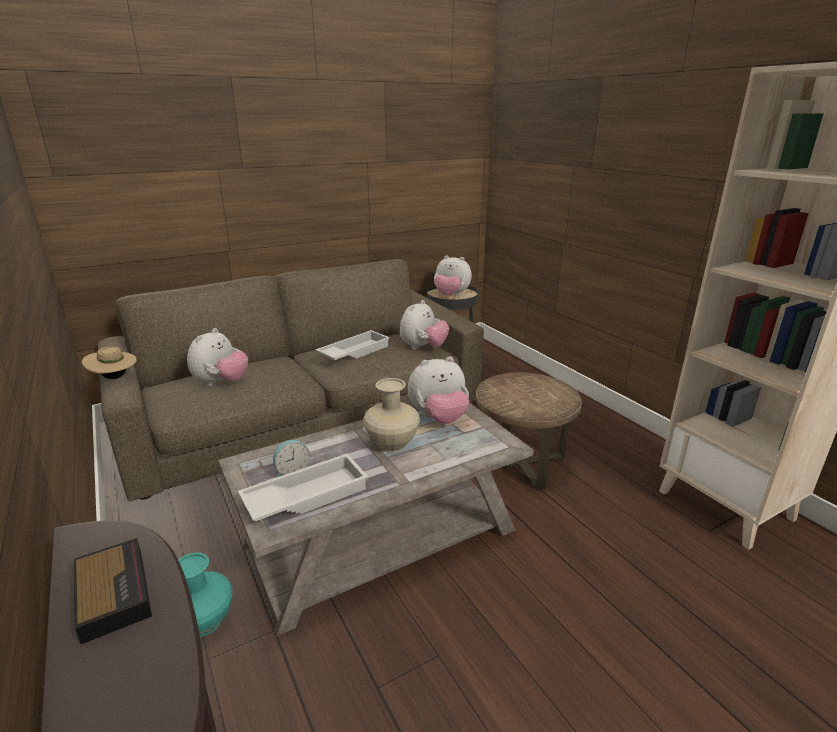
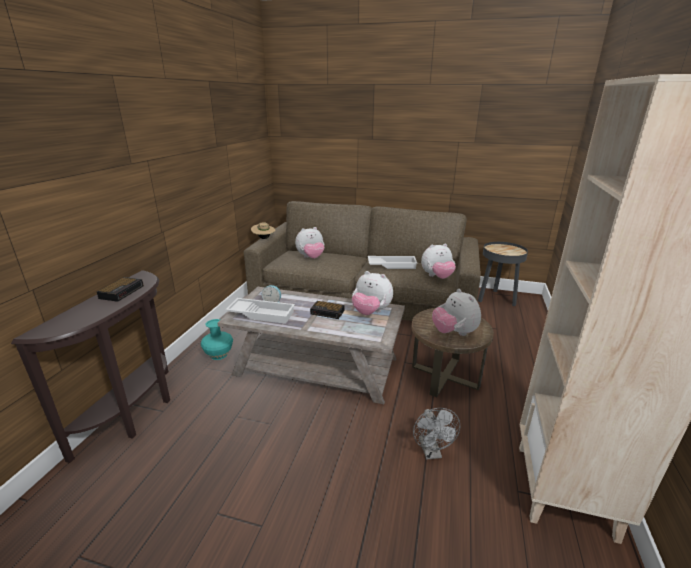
camera: 45 degrees right, 0 degrees up
beige vase [363,378,420,453] -> alarm clock [310,301,344,319]
plush toy [434,255,472,296] -> plush toy moved to [432,289,481,336]
none -> grey fan [413,408,460,460]

